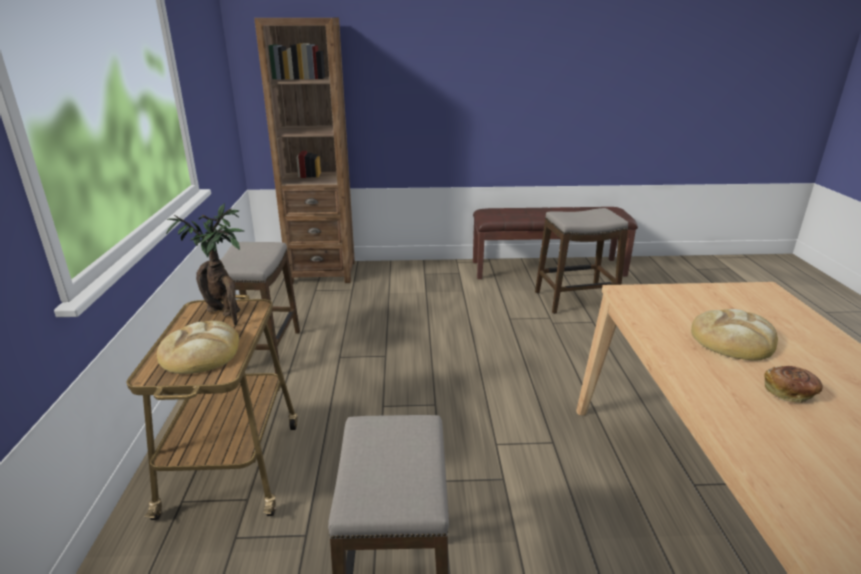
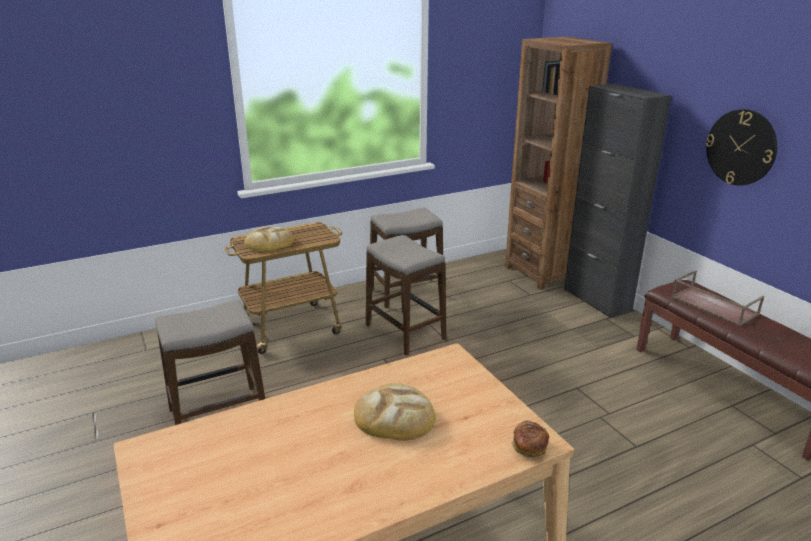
camera: 65 degrees right, 0 degrees up
potted plant [166,203,244,325] -> none
stool [535,208,628,314] -> stool moved to [366,235,446,356]
bread [765,366,823,403] -> bread moved to [512,420,549,457]
none -> black cabinet [564,84,671,318]
none -> brown tray [671,270,764,326]
none -> wall clock [706,109,777,186]

